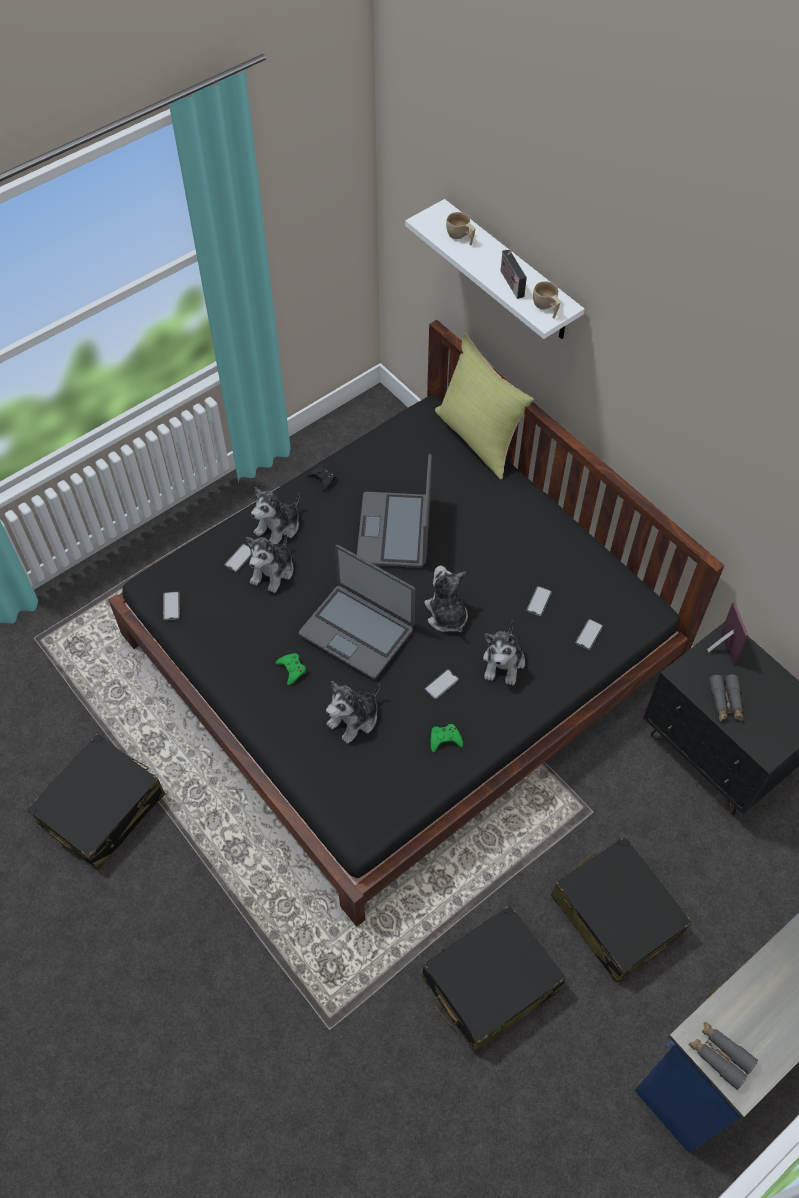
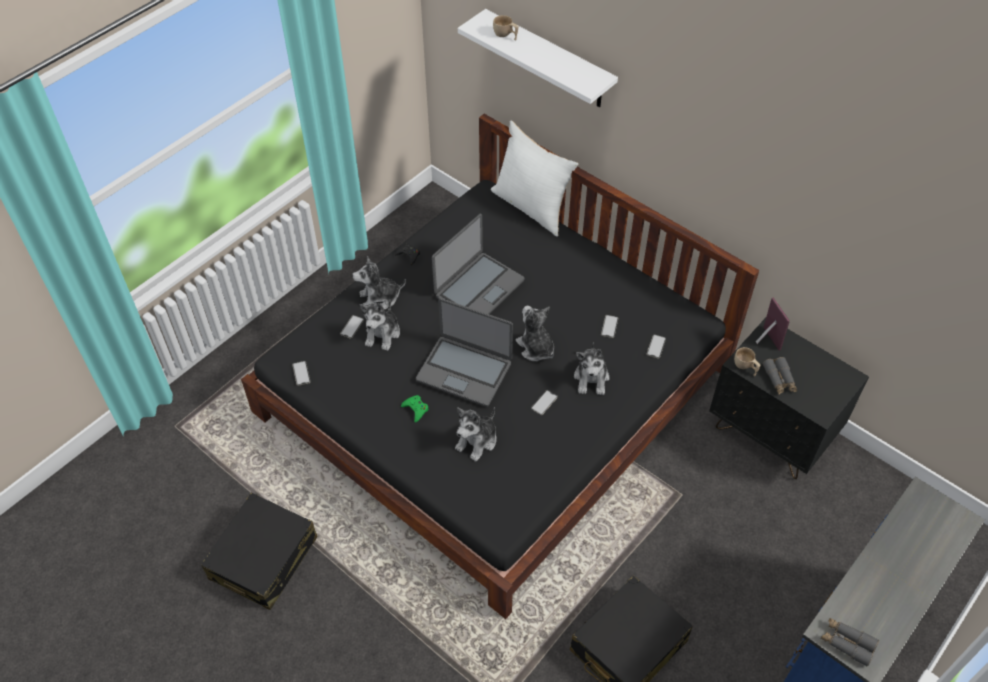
camera: 10 degrees left, 5 degrees down
plush toy [251,487,300,544] -> plush toy turned 45 degrees clockwise [352,256,406,309]
laptop [357,454,432,568] -> laptop turned 135 degrees counterclockwise [432,214,524,314]
green game controller [431,724,463,753] -> none
yellow pillow [435,333,534,479] -> white pillow [491,120,578,237]
radio [501,249,527,299] -> none
beige cup [533,281,560,318] -> beige cup moved to [734,347,760,376]
black suitcase [551,836,692,983] -> none

